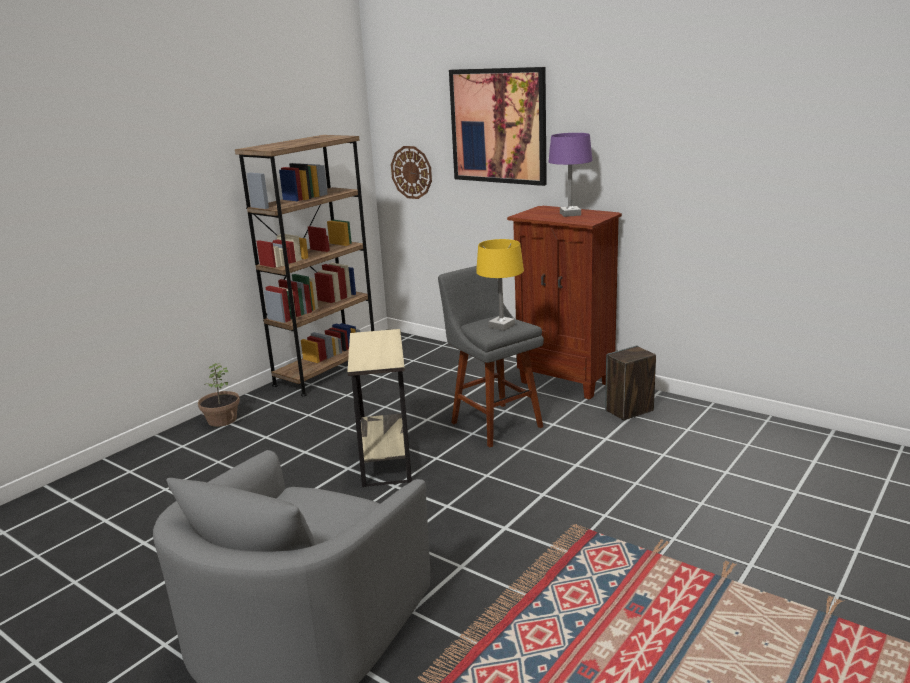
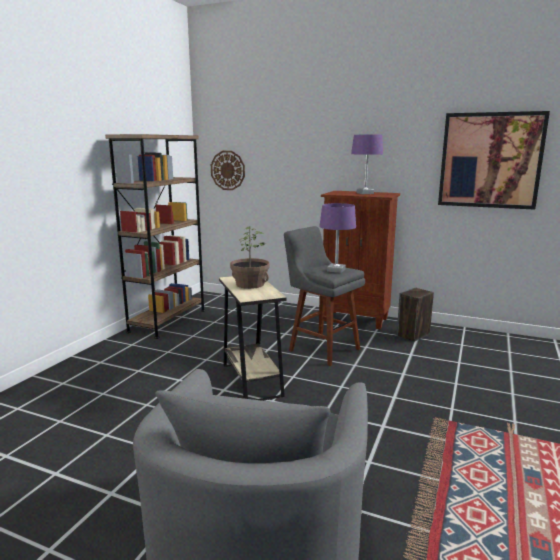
camera: 15 degrees left, 5 degrees down
potted plant [198,363,240,427] -> potted plant moved to [230,226,270,289]
picture [449,67,547,186] -> picture moved to [438,111,550,210]
yellow table lamp [476,239,524,331] -> purple table lamp [319,203,356,273]

